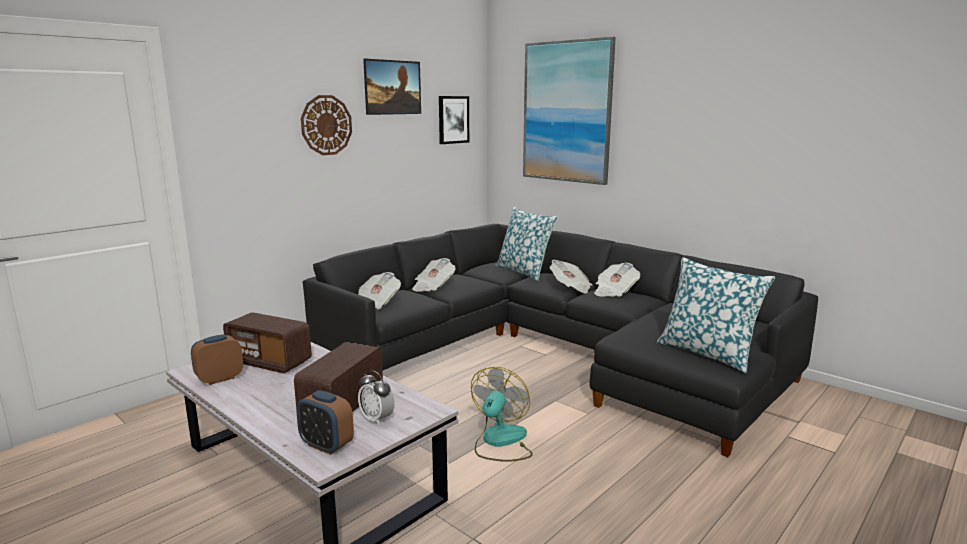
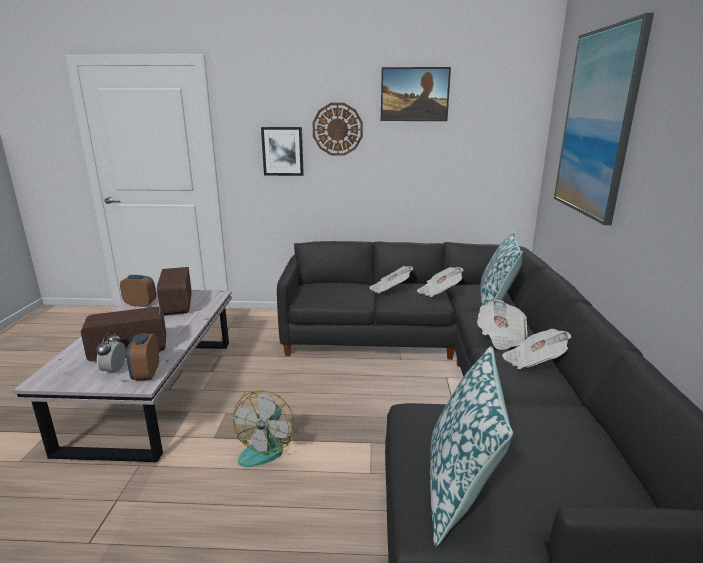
camera: 50 degrees right, 5 degrees up
alarm clock [296,390,354,455] -> alarm clock moved to [126,333,159,381]
newspaper [358,272,401,309] -> newspaper moved to [417,267,464,297]
picture [439,96,469,144] -> picture moved to [261,127,304,176]
fan [471,367,533,462] -> fan turned 120 degrees clockwise [233,390,295,467]

